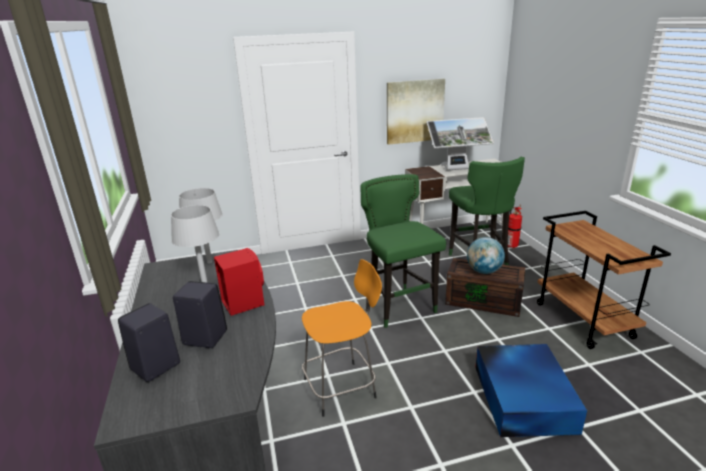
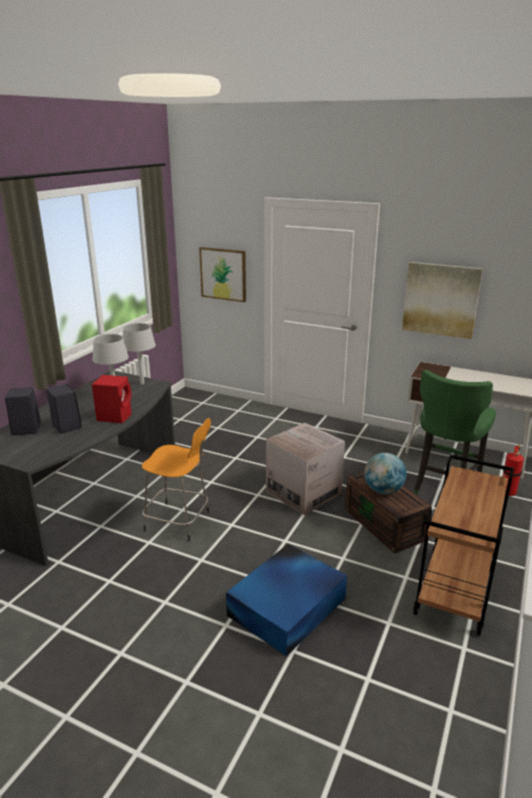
camera: 40 degrees right, 0 degrees up
green stool [360,174,446,328] -> cardboard box [266,423,345,515]
monitor [426,117,494,171] -> none
none -> picture [199,247,246,302]

